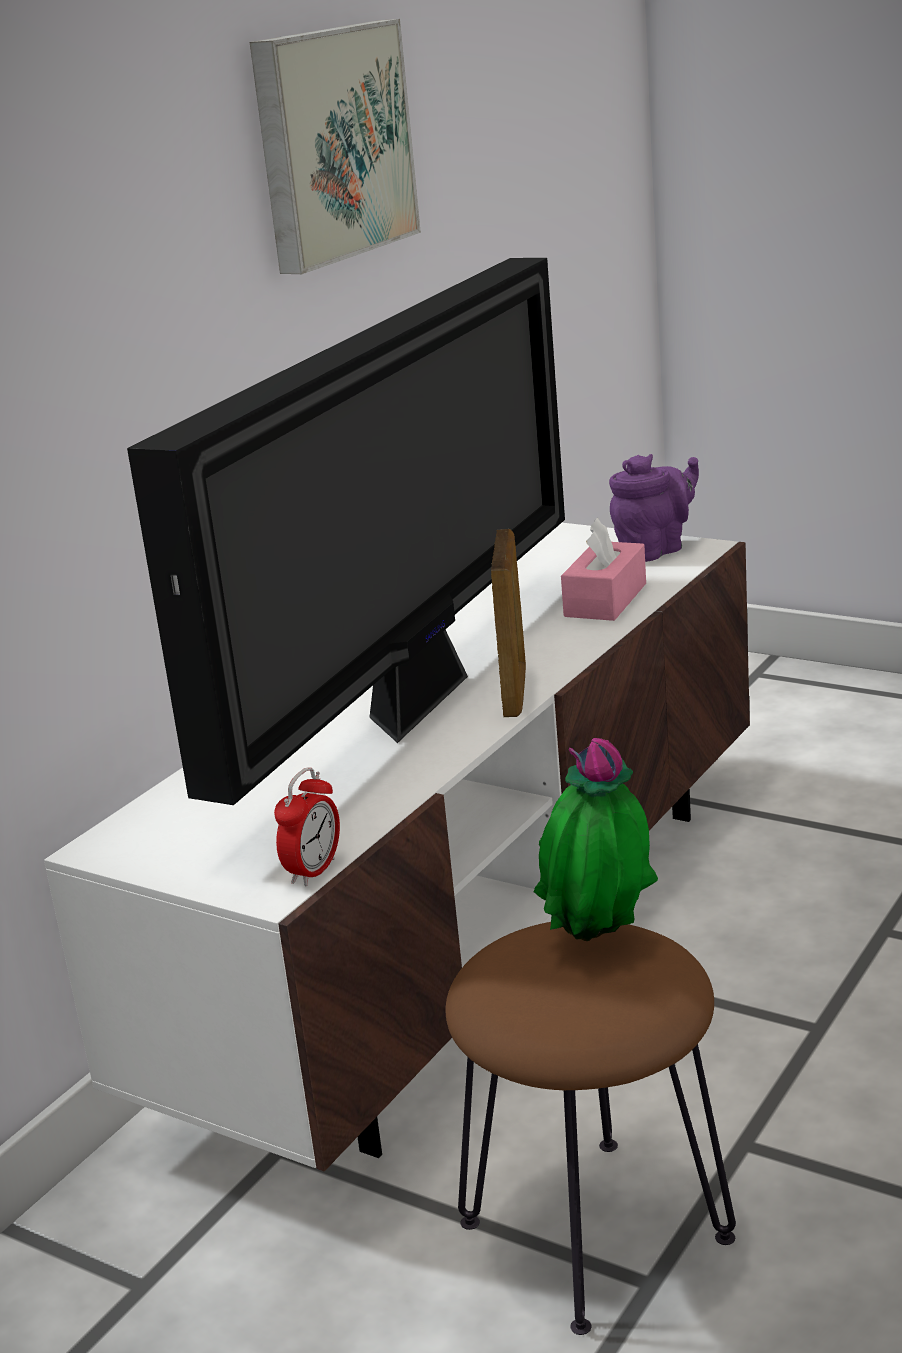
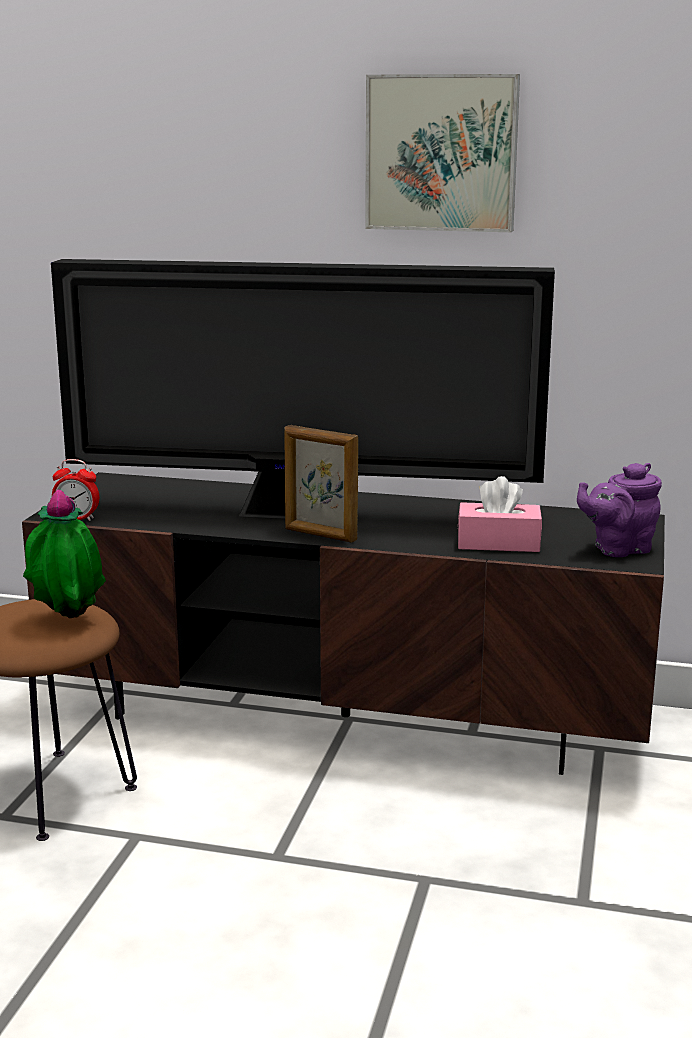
camera: 70 degrees right, 5 degrees down
white tv stand [44,523,750,1171] -> black tv stand [22,472,665,775]
picture frame [491,529,526,717] -> picture frame turned 45 degrees clockwise [284,425,358,543]
purple teapot [609,454,699,562] -> purple teapot turned 120 degrees clockwise [577,463,662,557]

